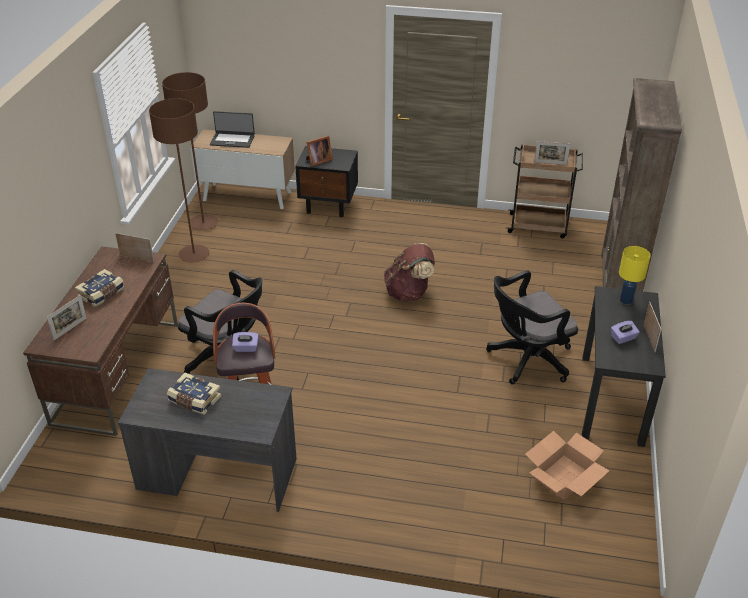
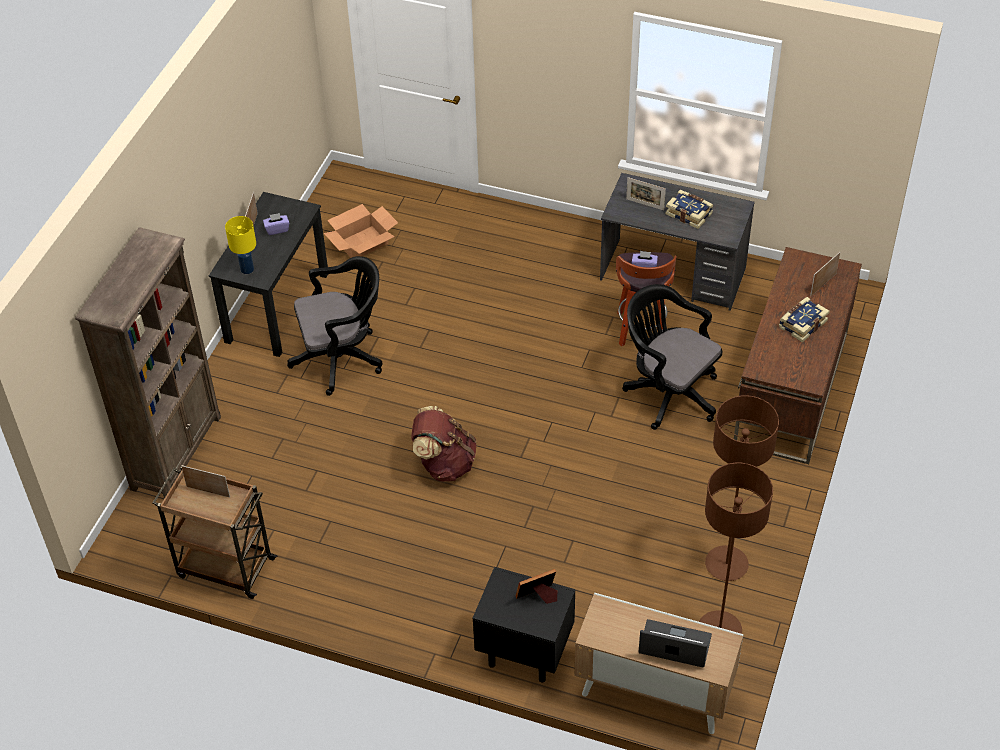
camera: 170 degrees left, 10 degrees up
picture frame [115,233,154,262] -> picture frame moved to [626,177,666,210]

